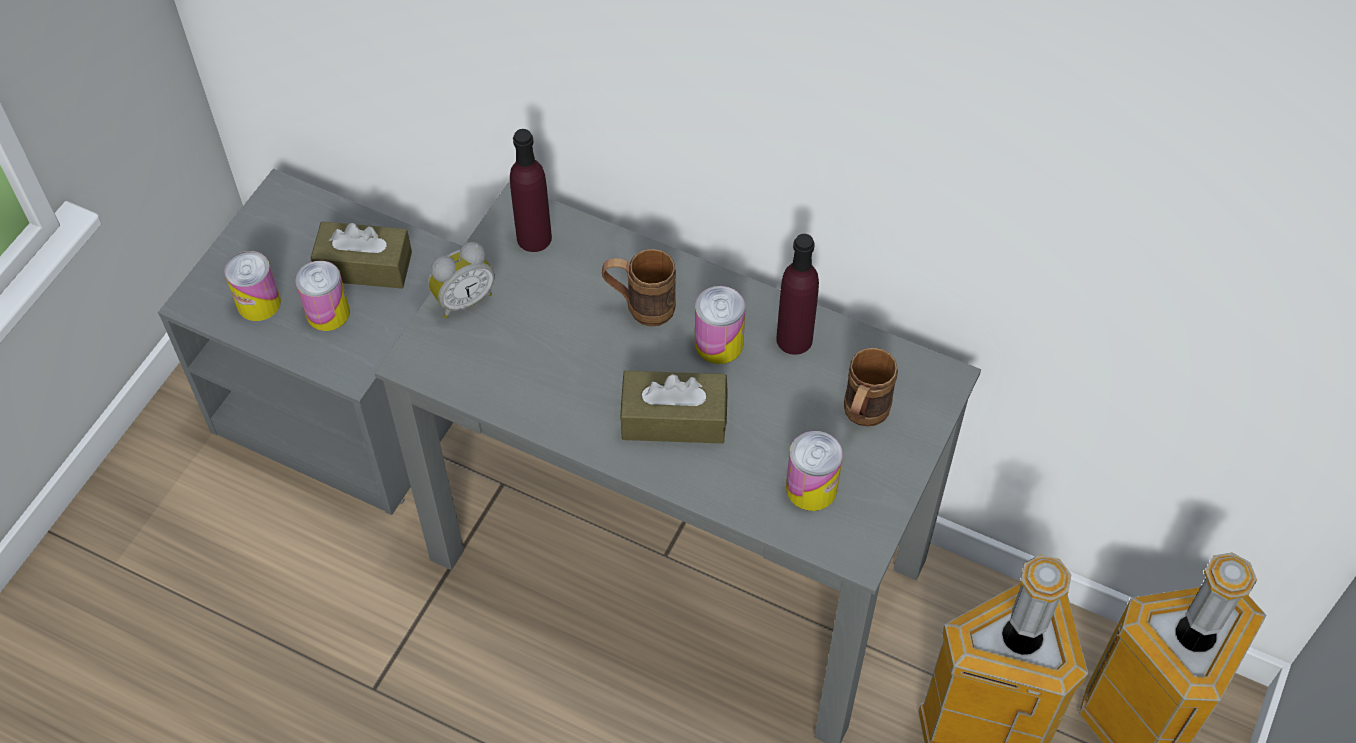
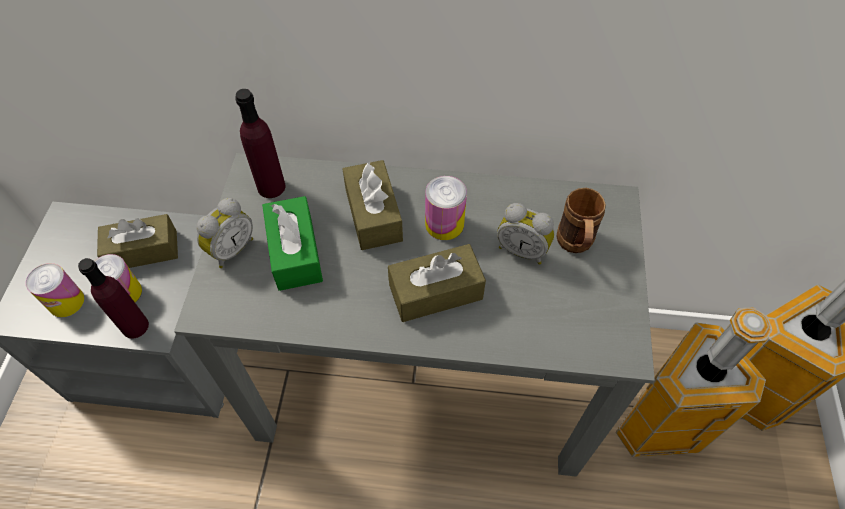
camera: 20 degrees left, 0 degrees up
brown mug [602,249,676,327] -> brown tissue box [343,160,403,250]
purple bottle [776,234,819,355] -> purple bottle moved to [78,258,149,338]
can [786,431,843,511] -> none
none -> green tissue box [262,196,323,291]
none -> alarm clock [497,203,555,265]

